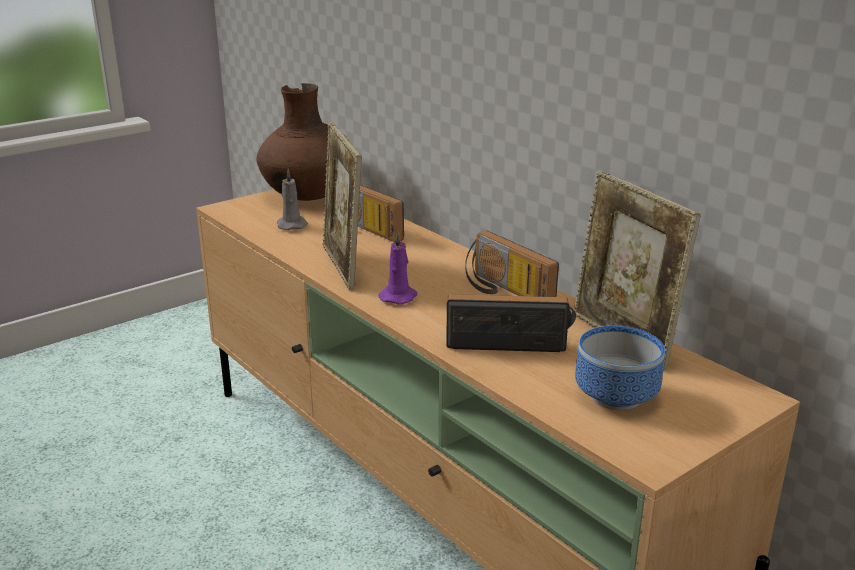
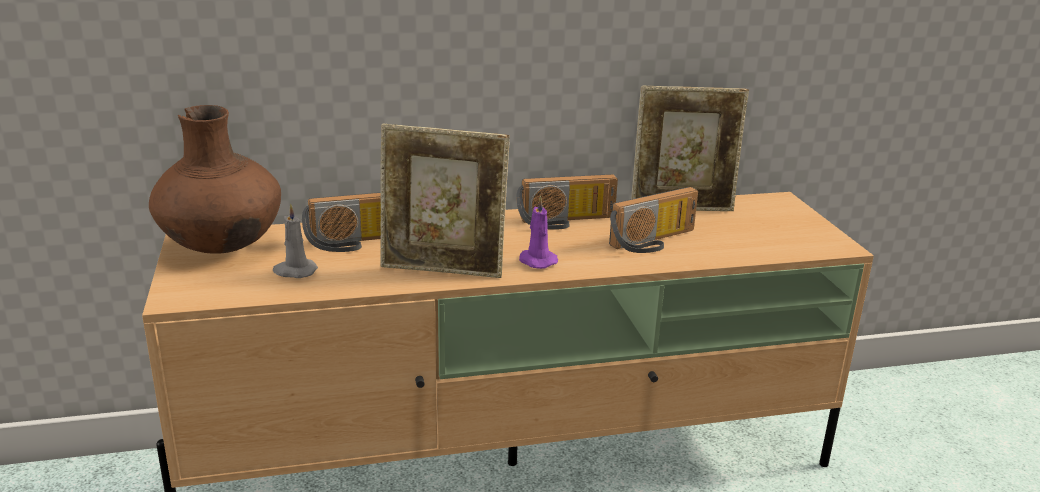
camera: 65 degrees left, 0 degrees up
radio [446,294,576,352] -> radio turned 150 degrees counterclockwise [609,187,698,253]
bowl [575,326,665,410] -> none

